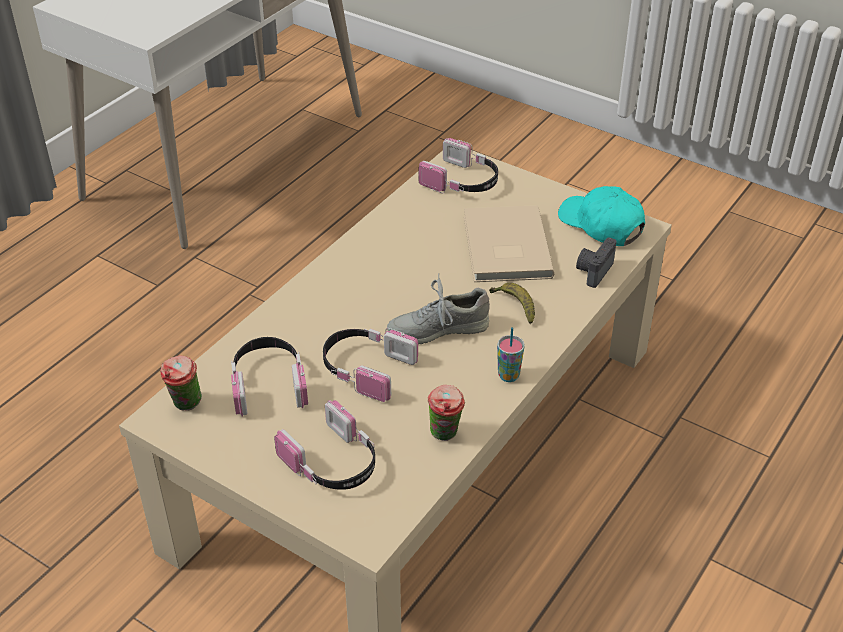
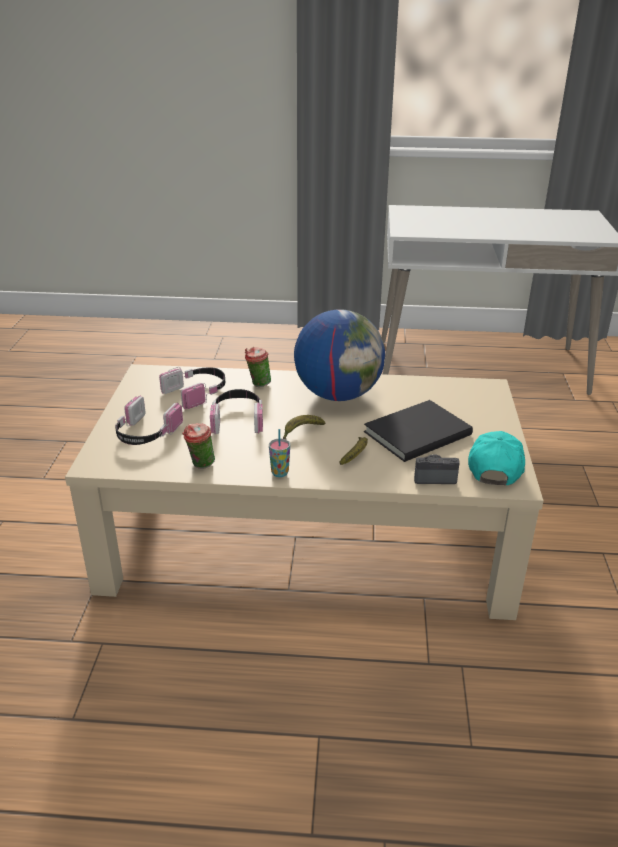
camera: 60 degrees right, 10 degrees down
cup [160,356,202,411] -> cup moved to [245,347,271,387]
grey shoe [387,273,490,344] -> banana [283,415,325,439]
headphones [419,138,498,193] -> none
beige book [464,205,554,282] -> black book [364,400,473,462]
none -> globe [294,309,385,401]

